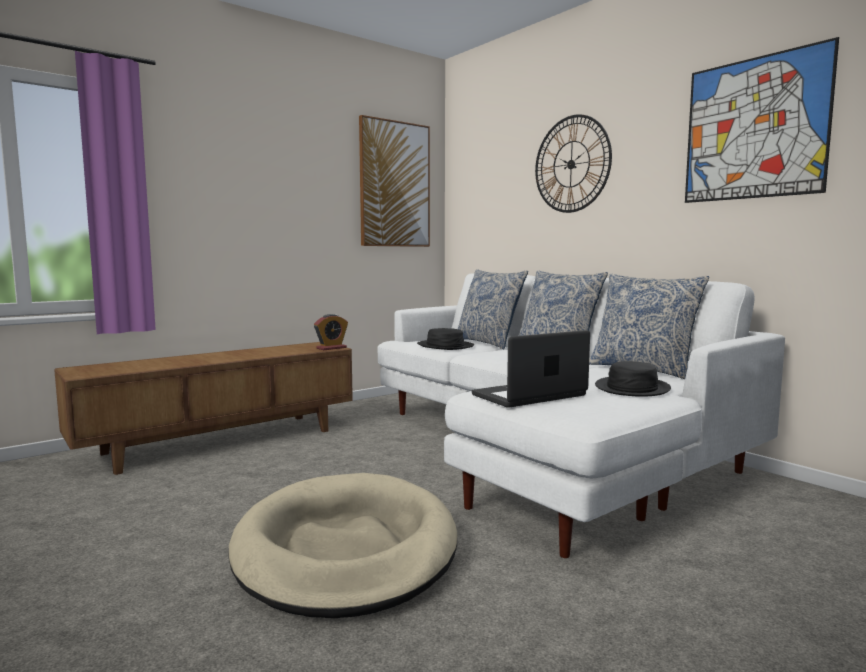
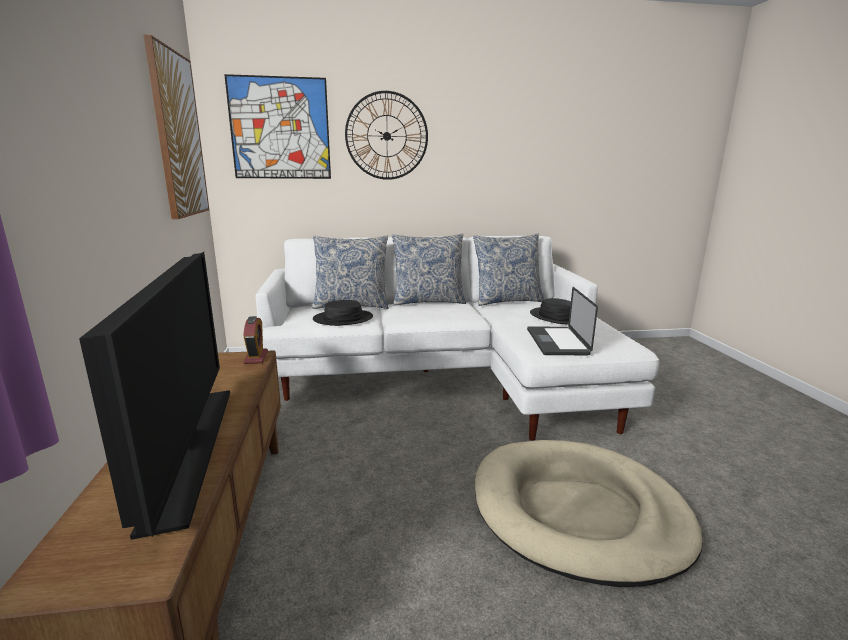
camera: 60 degrees left, 10 degrees up
picture [685,37,839,203] -> picture moved to [224,74,331,179]
none -> television [79,252,230,540]

